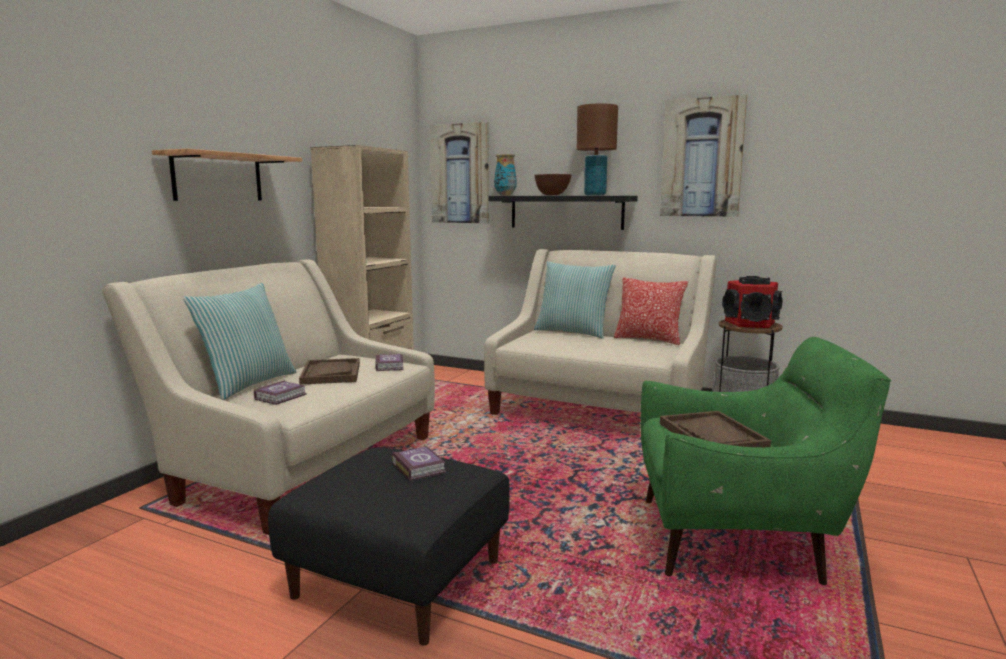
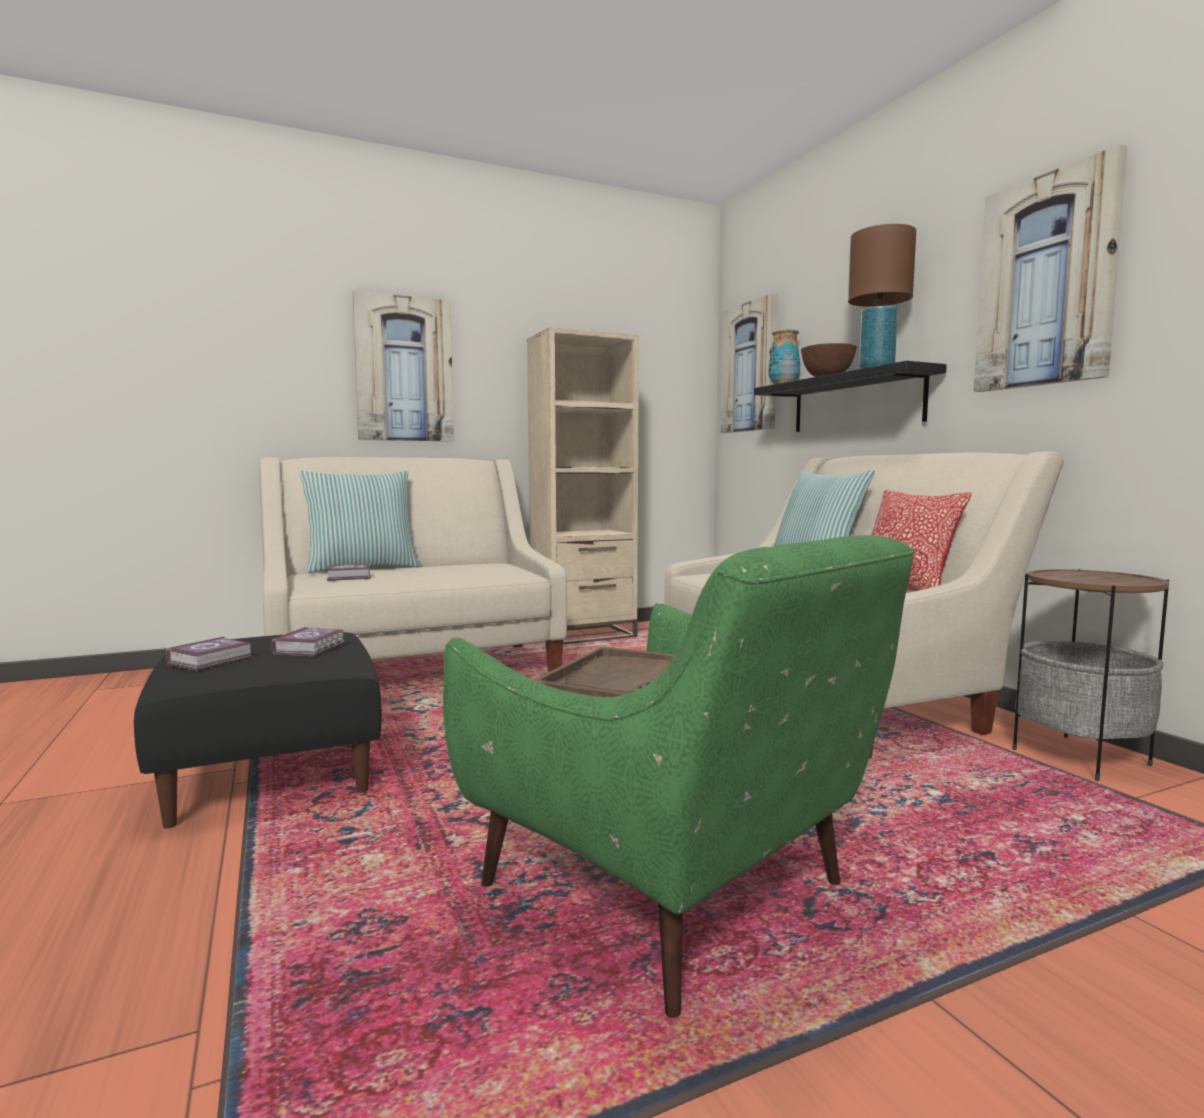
camera: 40 degrees right, 5 degrees down
shelf [152,149,302,201] -> picture [352,291,454,442]
brown tray [299,358,360,385] -> none
book [375,354,403,371] -> book moved to [166,637,254,671]
speaker [722,276,783,328] -> none

